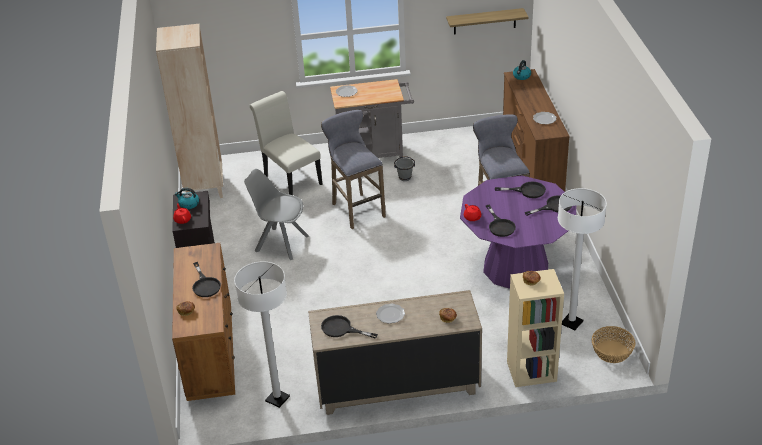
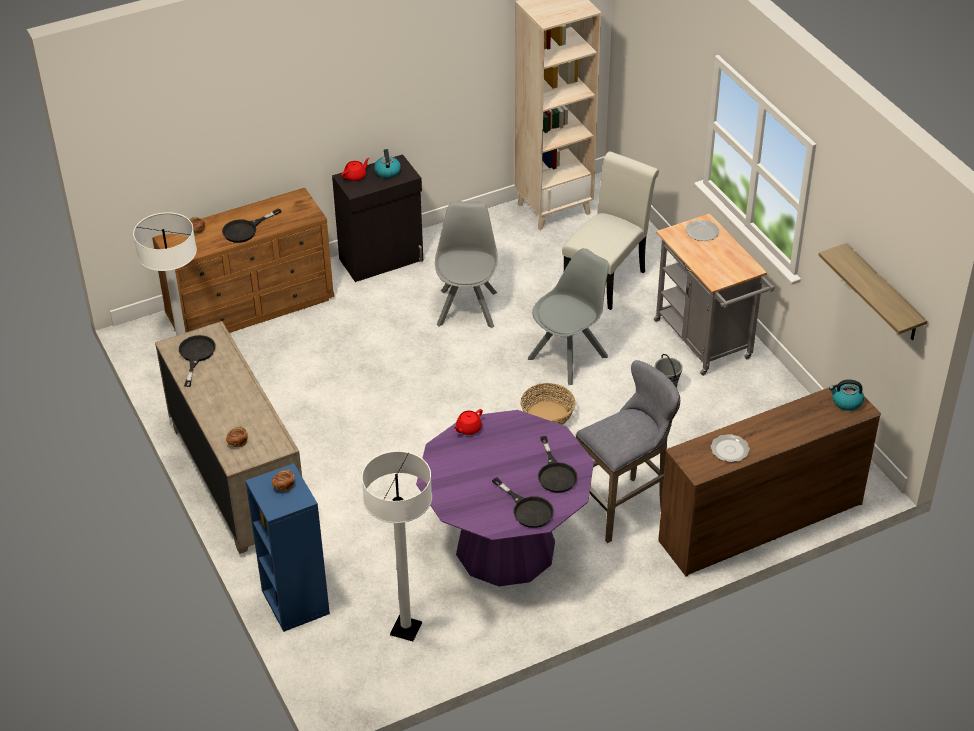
camera: 70 degrees right, 5 degrees up
grey stool [321,110,386,229] -> grey chair [528,248,609,385]
plate [376,304,405,324] -> none
black frying pan [486,205,516,237] -> none
beige bookcase [507,269,564,387] -> blue bookcase [245,463,330,632]
basket [592,326,636,363] -> basket moved to [521,383,575,425]

